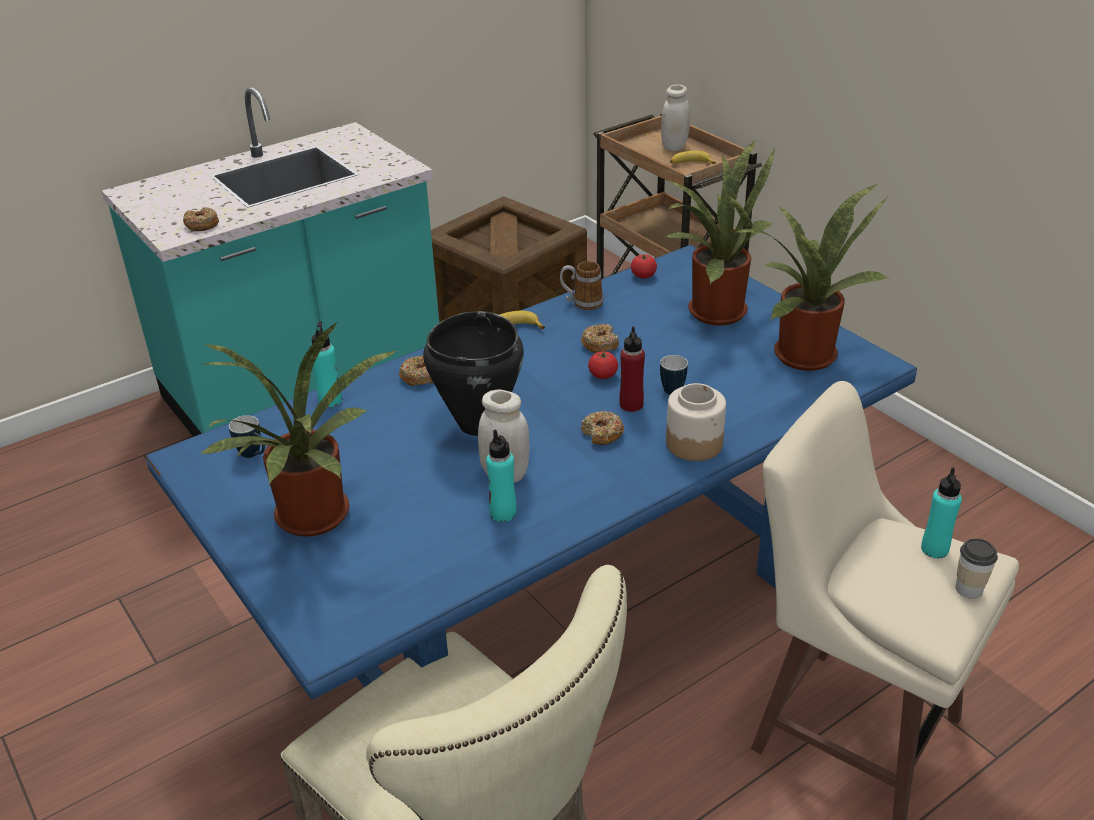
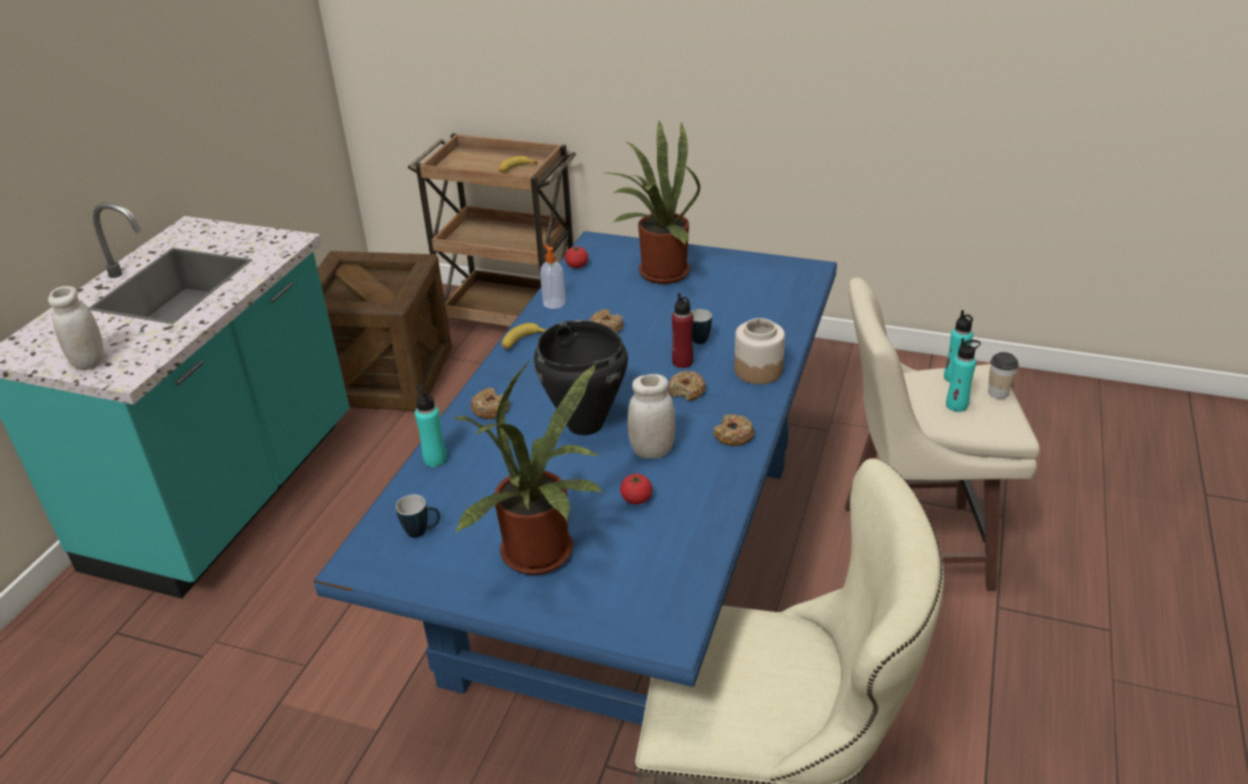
camera: 35 degrees left, 0 degrees up
donut [183,207,219,231] -> donut moved to [713,414,755,446]
turquoise bottle [486,429,517,522] -> turquoise bottle moved to [946,338,981,412]
mug [560,261,603,310] -> soap dispenser [540,243,566,309]
tomato [588,351,618,379] -> tomato moved to [620,474,653,504]
white jar [661,85,690,151] -> white jar moved to [48,286,104,370]
potted plant [737,184,889,371] -> none

